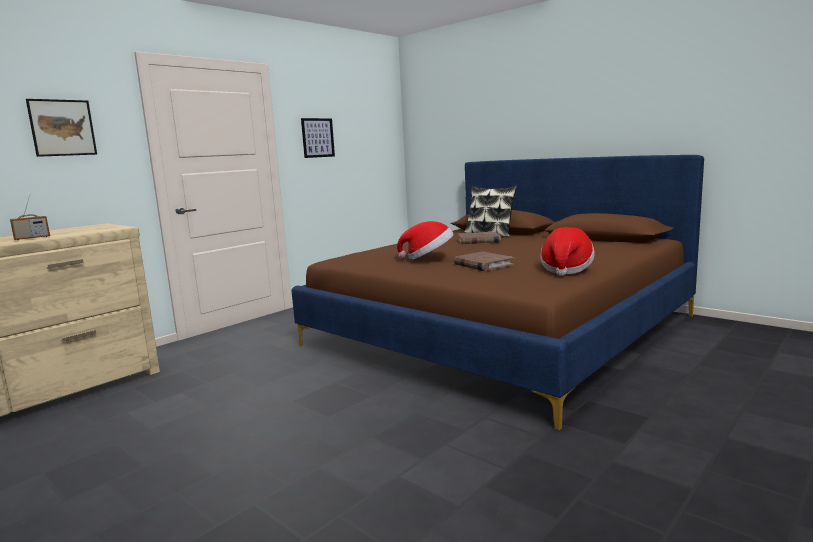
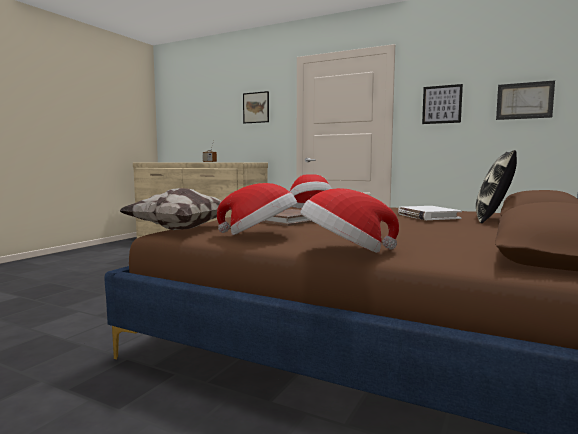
camera: 75 degrees right, 5 degrees down
brown book [458,232,501,245] -> white book [398,206,462,220]
none -> pillow [120,188,228,230]
none -> hat [301,188,399,253]
none -> picture [496,80,555,120]

